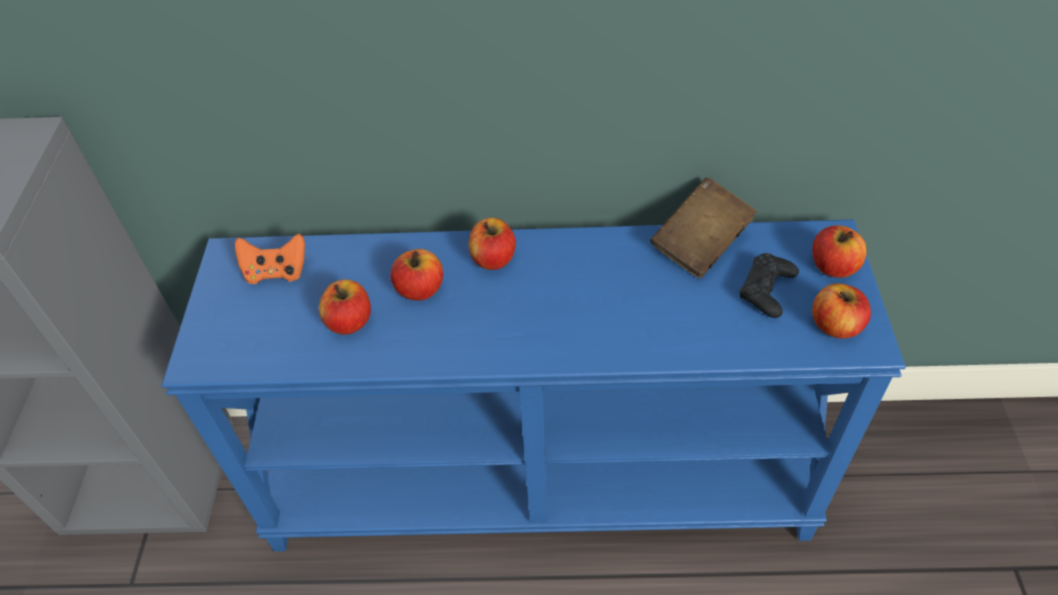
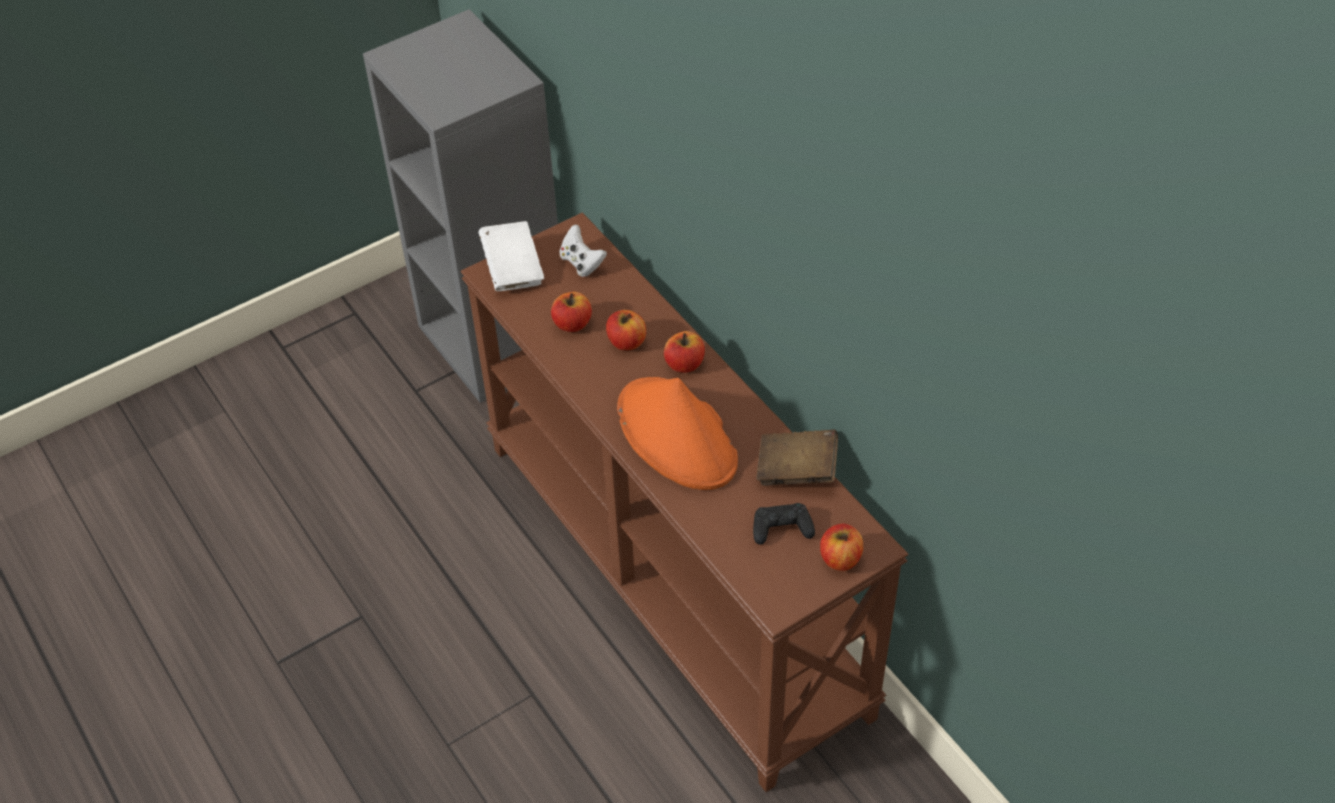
camera: 55 degrees right, 0 degrees up
blue console table [161,219,906,552] -> brown console table [461,212,909,792]
orange game controller [235,234,305,284] -> white game controller [559,225,607,277]
apple [812,283,871,339] -> none
none -> white book [478,221,544,291]
none -> orange hat [617,377,738,490]

